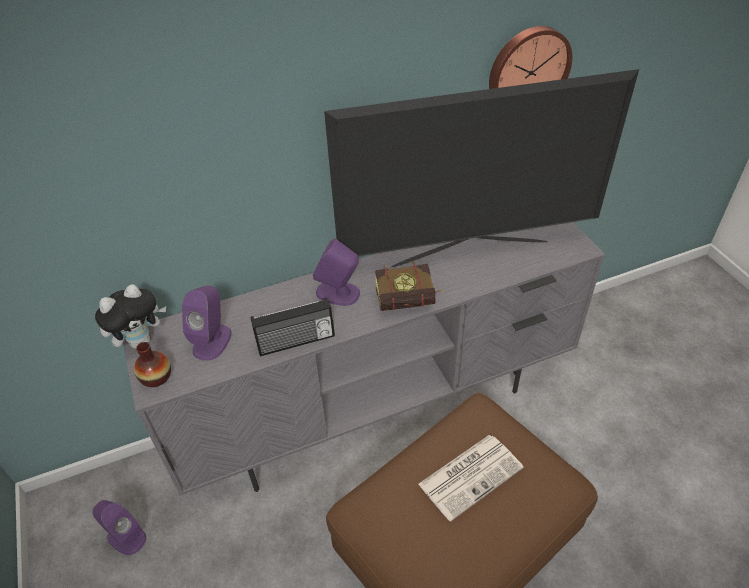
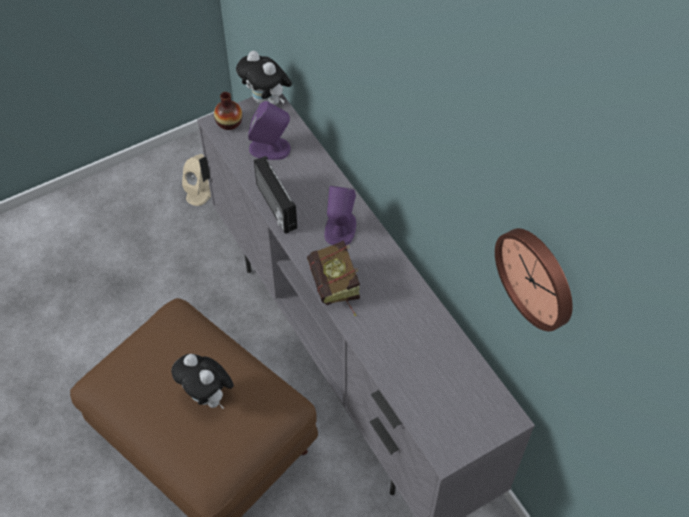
camera: 80 degrees right, 10 degrees up
purple speaker [93,500,146,555] -> beige speaker [182,154,211,206]
television [324,69,639,267] -> none
newspaper [418,435,524,522] -> plush toy [171,354,234,409]

